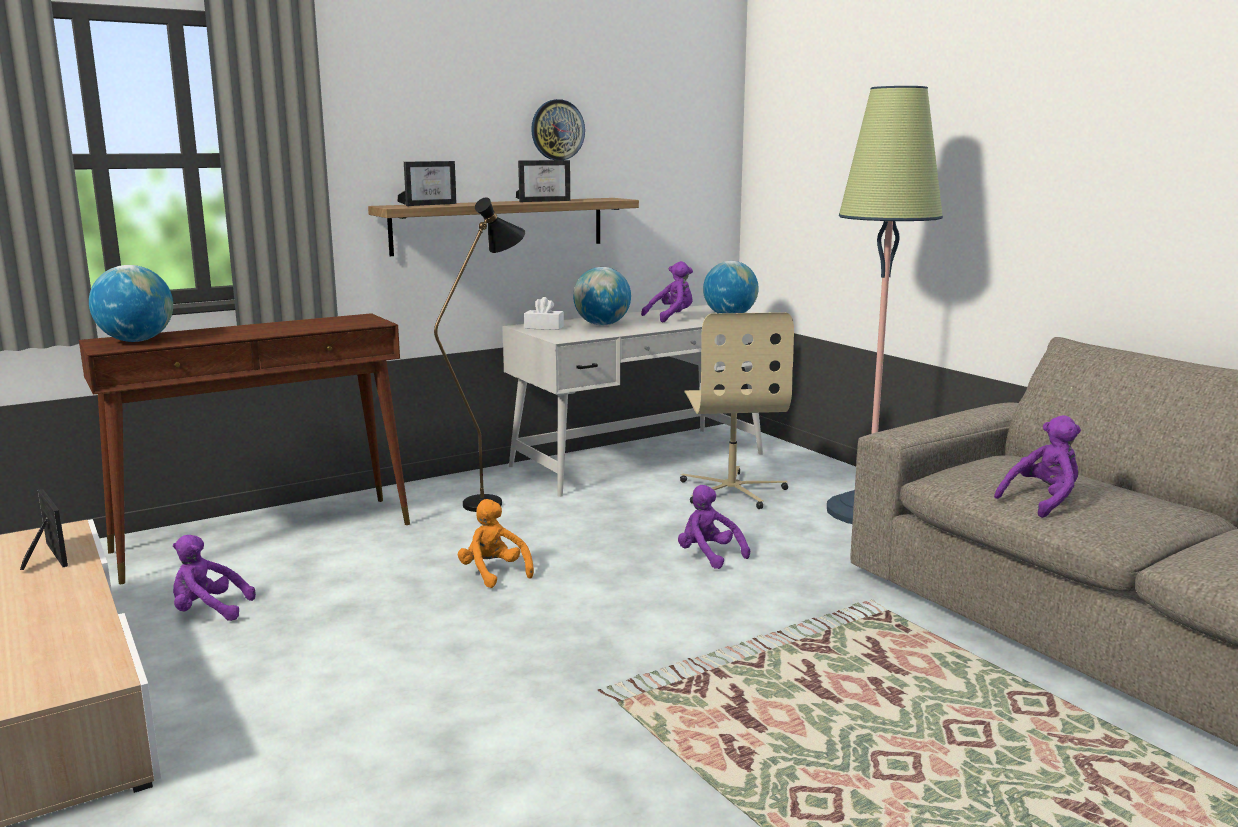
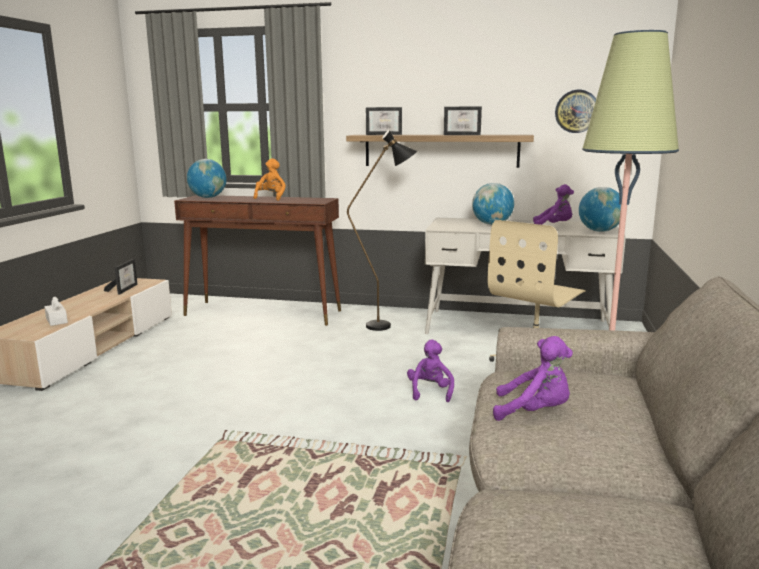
camera: 45 degrees right, 0 degrees up
purple plush toy [173,535,256,621] -> none
orange plush toy [458,499,534,588] -> orange plush toy moved to [254,158,286,201]
white tissue box [524,297,564,330] -> white tissue box moved to [44,296,68,326]
wall clock [531,99,585,160] -> wall clock moved to [555,90,596,133]

